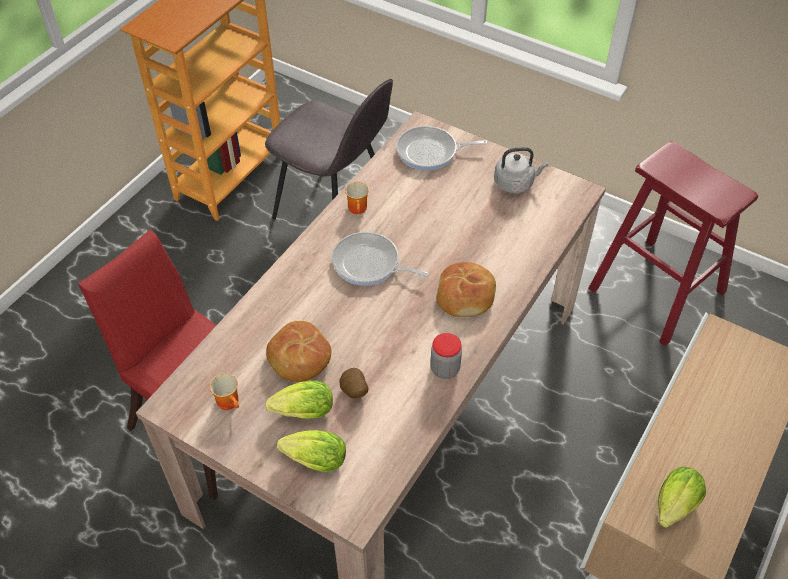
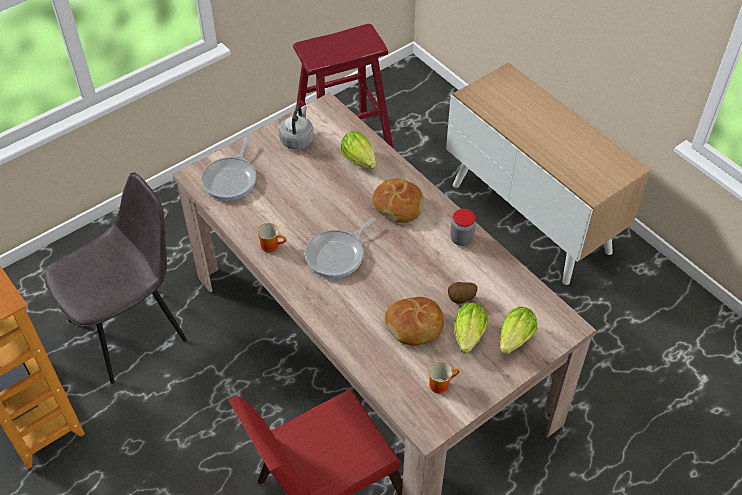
camera: 70 degrees left, 0 degrees up
lettuce [658,466,706,528] -> lettuce moved to [341,131,376,169]

